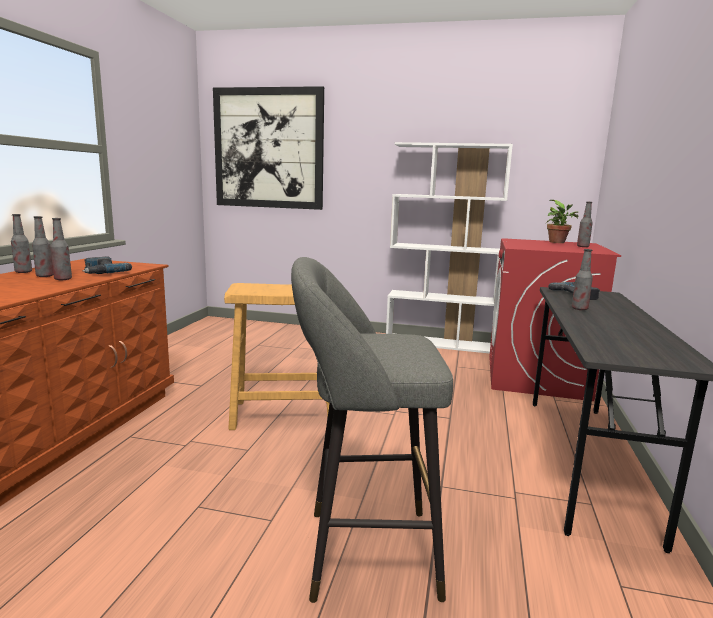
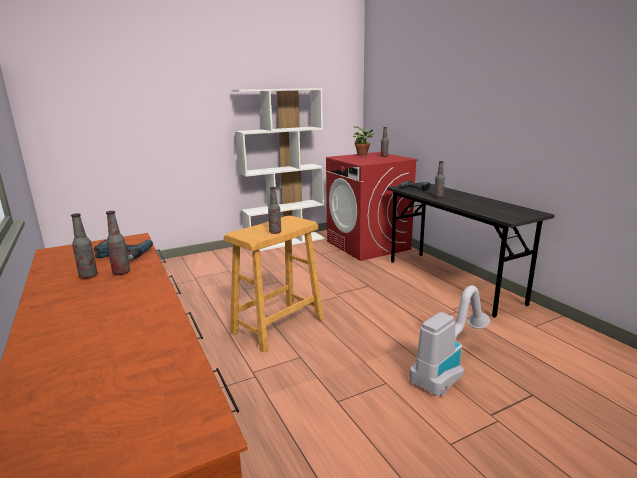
camera: 40 degrees left, 5 degrees up
bottle [11,214,32,273] -> bottle moved to [268,187,281,234]
picture [213,86,324,210] -> none
grey stool [291,257,453,603] -> vacuum cleaner [409,285,490,397]

